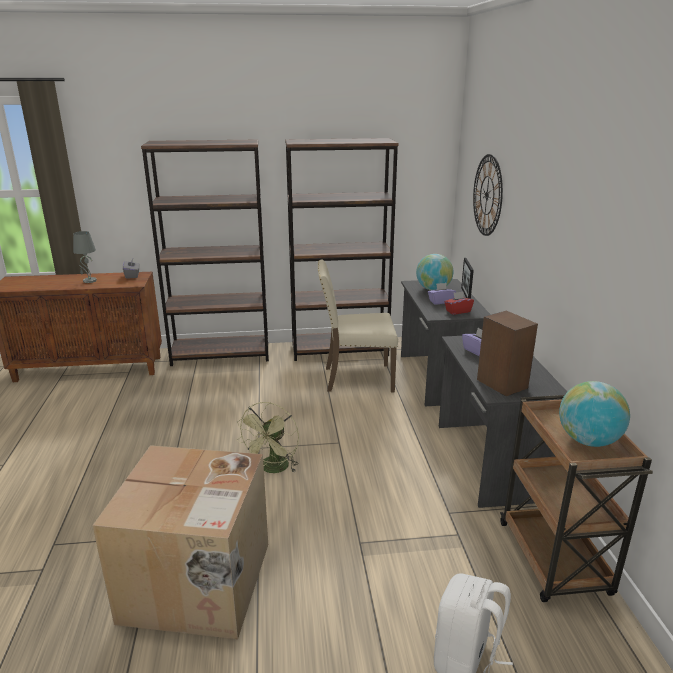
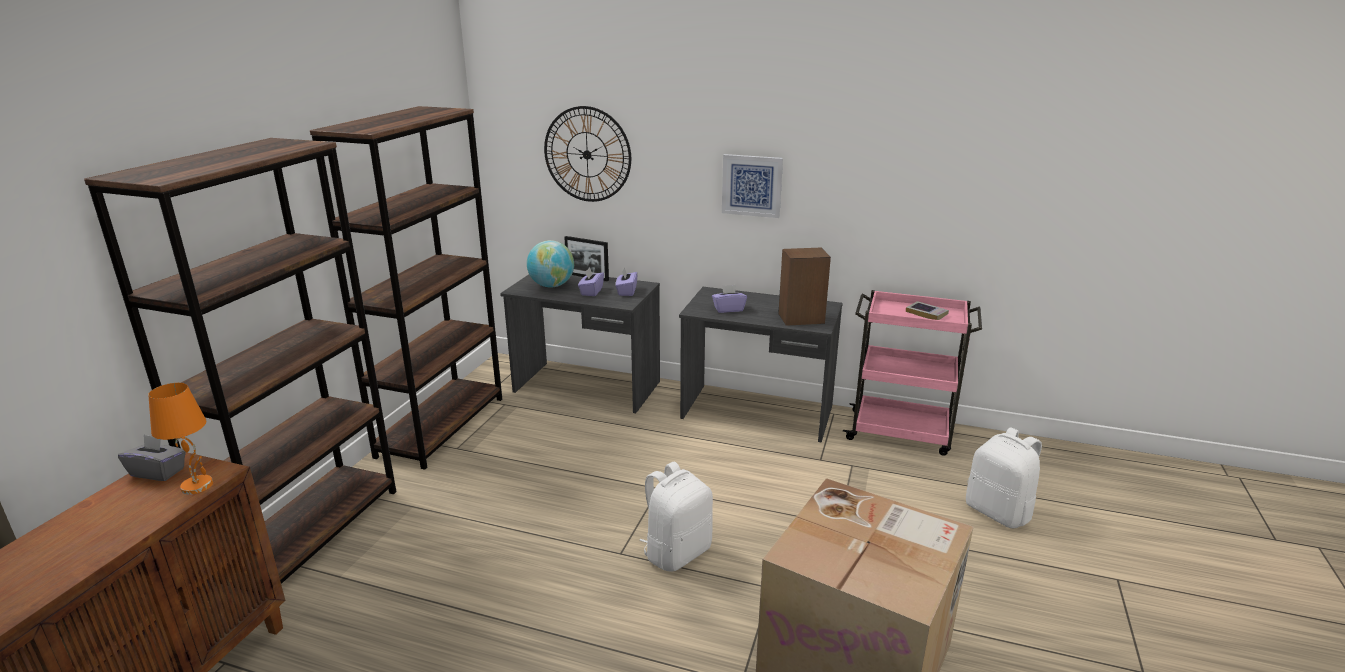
camera: 65 degrees left, 0 degrees up
grey table lamp [73,231,97,283] -> none
green fan [236,402,299,473] -> white backpack [639,462,713,572]
beige chair [318,260,398,393] -> none
red tissue box [444,292,474,315] -> purple tissue box [615,267,638,296]
brown cart [500,395,653,602] -> pink cart [843,290,982,456]
globe [559,381,630,447] -> book [906,301,949,320]
none -> orange table lamp [148,383,213,495]
none -> picture [722,154,783,218]

